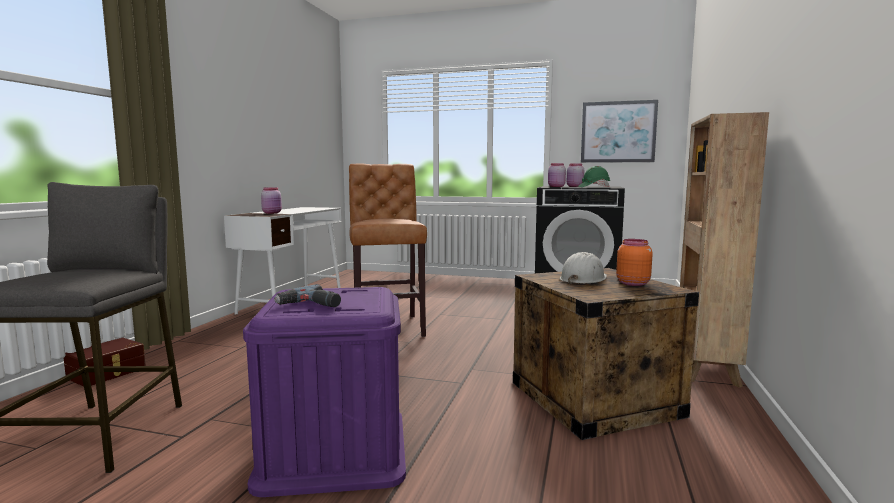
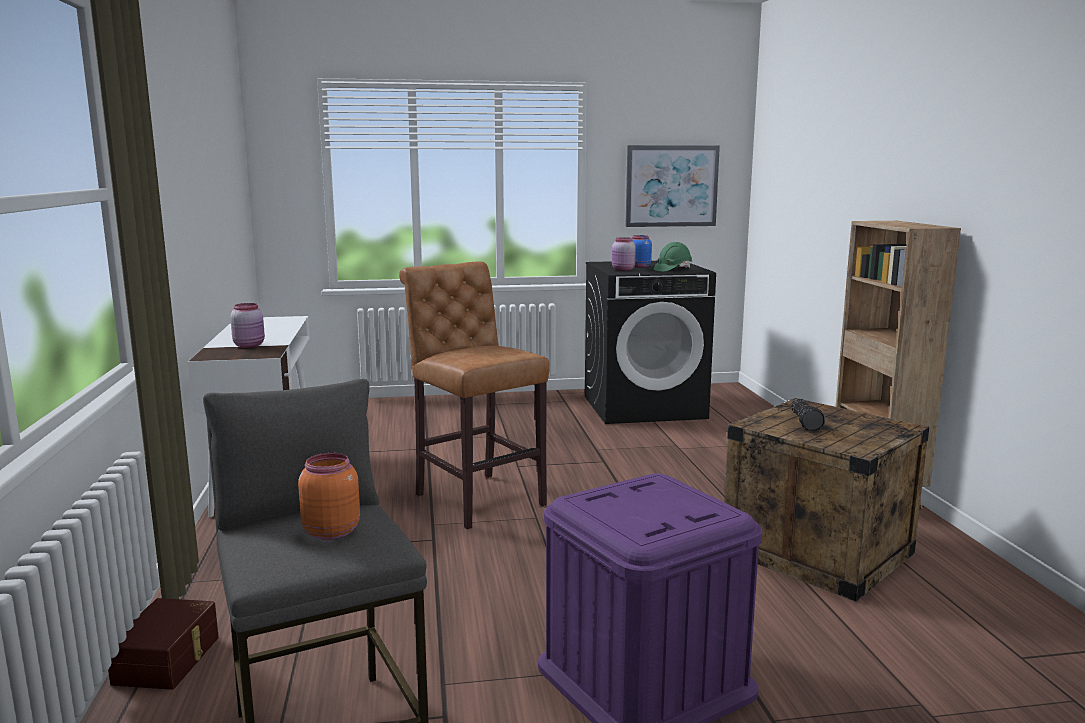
camera: 25 degrees left, 5 degrees up
power drill [274,284,341,307] -> none
white hard hat [559,252,607,285] -> flashlight [791,399,825,431]
pink jar [567,163,584,187] -> blue jar [632,235,652,267]
orange jar [616,239,653,286] -> orange jar moved to [298,453,360,540]

